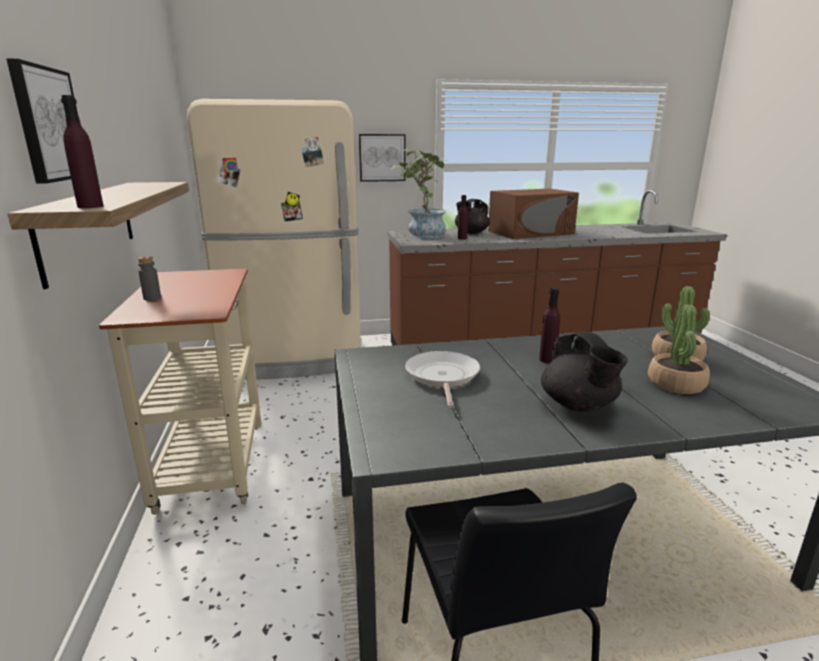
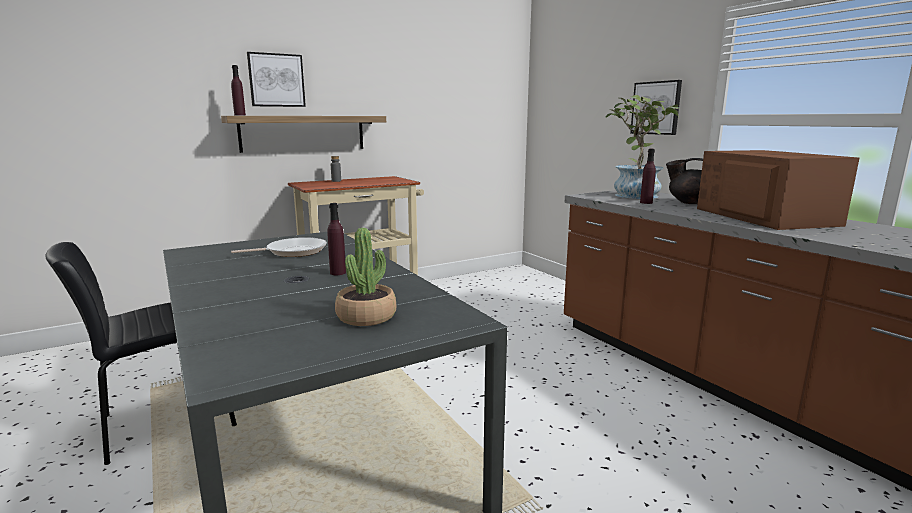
camera: 70 degrees right, 5 degrees down
beige fridge [187,99,361,380] -> none
brown microwave [488,189,579,239] -> brown microwave turned 150 degrees counterclockwise [697,150,859,230]
black teapot [541,333,628,412] -> none
potted plant [648,305,710,394] -> none

